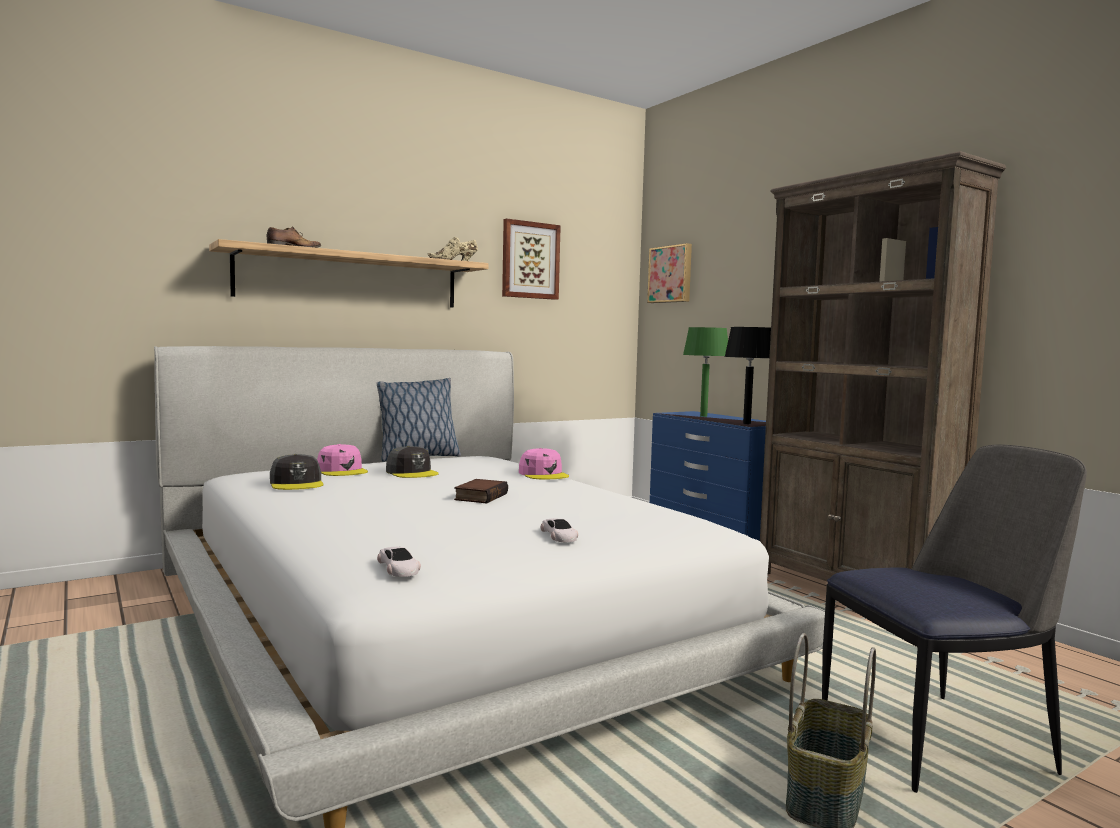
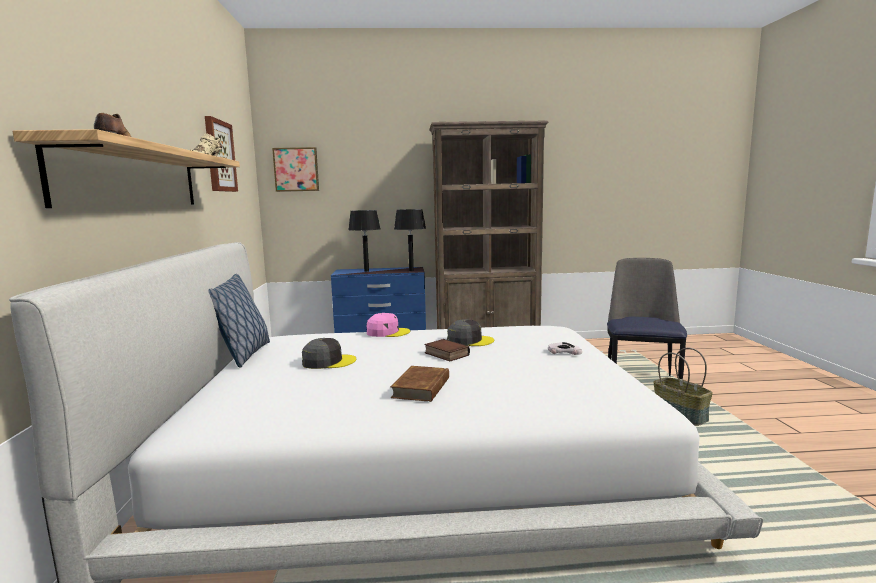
camera: 60 degrees left, 5 degrees up
grey cap [270,454,324,490] -> grey cap moved to [447,319,494,346]
pink cap [317,444,368,476] -> none
white toy car [377,547,421,577] -> none
green table lamp [683,327,728,417] -> black table lamp [349,210,380,272]
none -> brown book [390,366,449,402]

